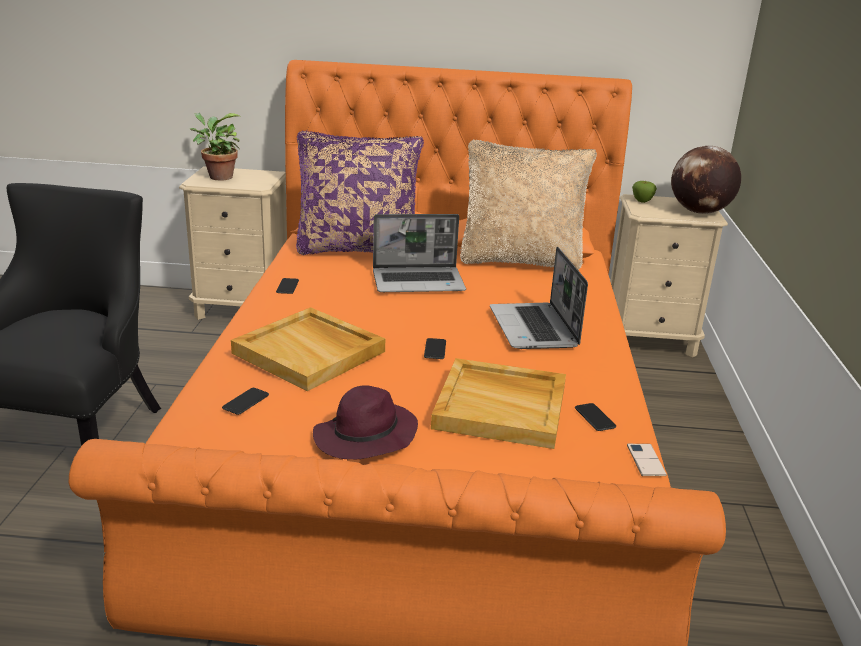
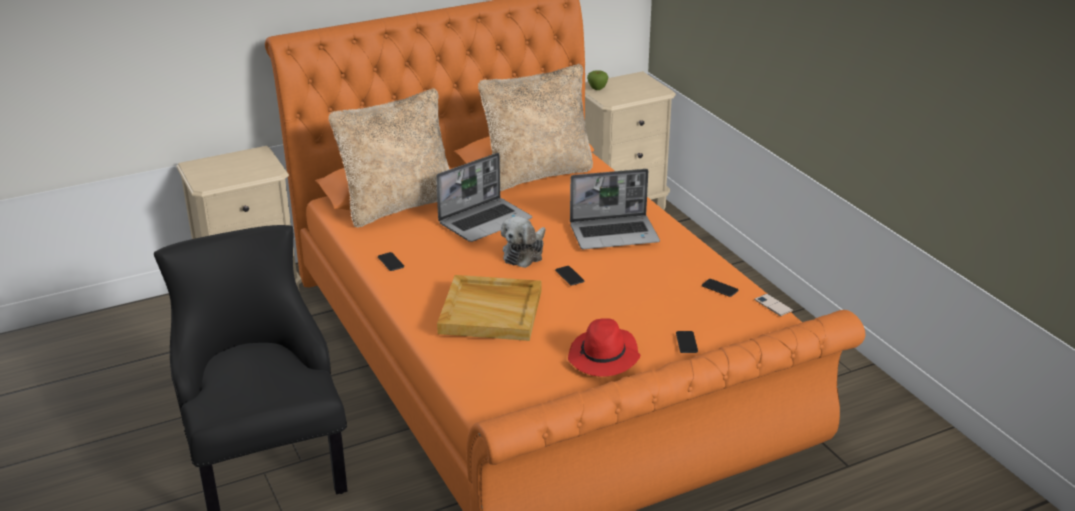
camera: 30 degrees left, 5 degrees up
potted plant [190,113,240,180] -> none
phone [222,388,269,415] -> phone moved to [676,331,698,353]
purple pillow [296,130,424,255] -> beige pillow [328,88,449,228]
purple hat [313,385,418,460] -> red hat [568,318,640,376]
beige tray [431,358,566,449] -> none
laptop [490,247,588,349] -> laptop turned 60 degrees counterclockwise [570,169,660,249]
globe [671,146,741,214] -> none
none -> plush toy [501,216,545,268]

